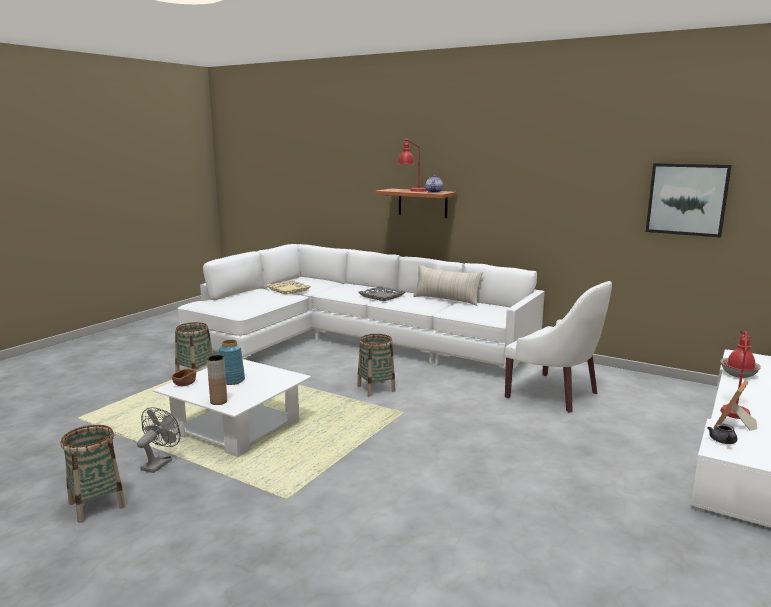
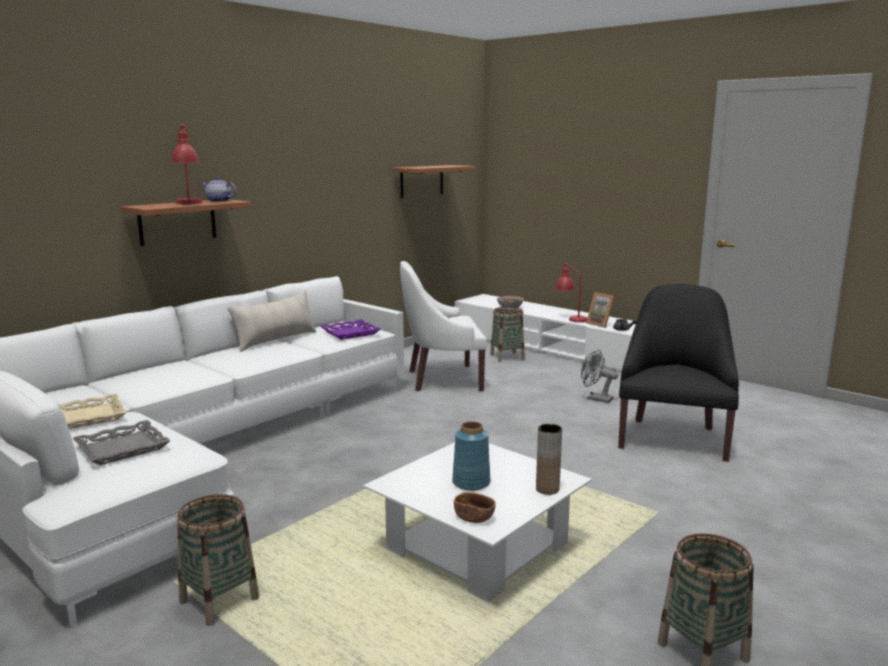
camera: 80 degrees left, 0 degrees up
grey fan [137,407,181,473] -> grey fan moved to [581,349,618,403]
basket [357,334,396,396] -> basket moved to [490,307,525,362]
grey tray [358,286,406,301] -> grey tray moved to [73,420,171,465]
white armchair [504,281,612,412] -> white armchair turned 150 degrees counterclockwise [400,261,487,391]
picture [646,163,732,238] -> shelf [393,165,475,198]
none -> purple tray [321,319,381,340]
none -> black armchair [618,284,739,462]

